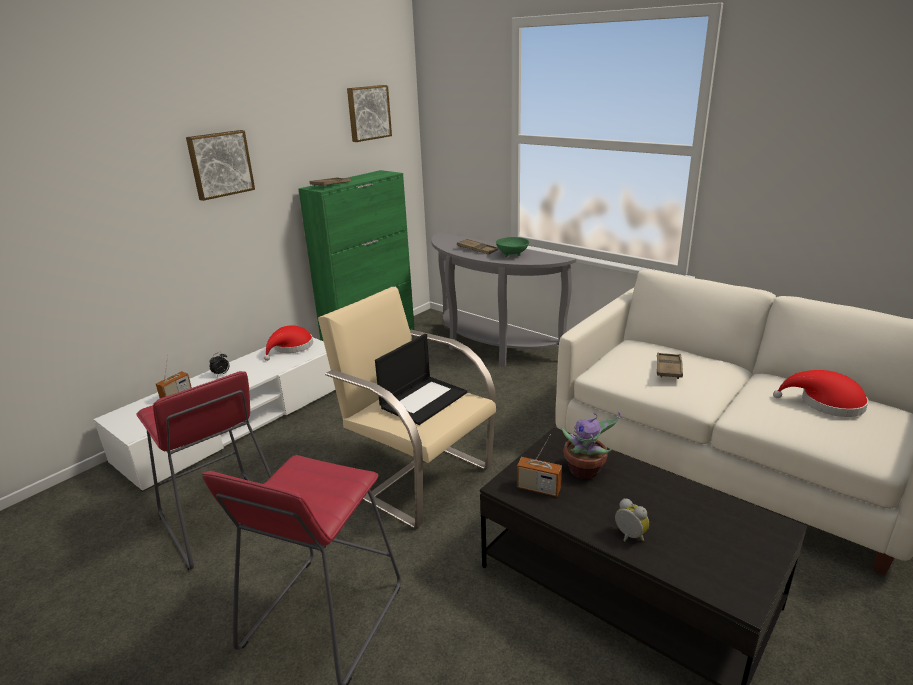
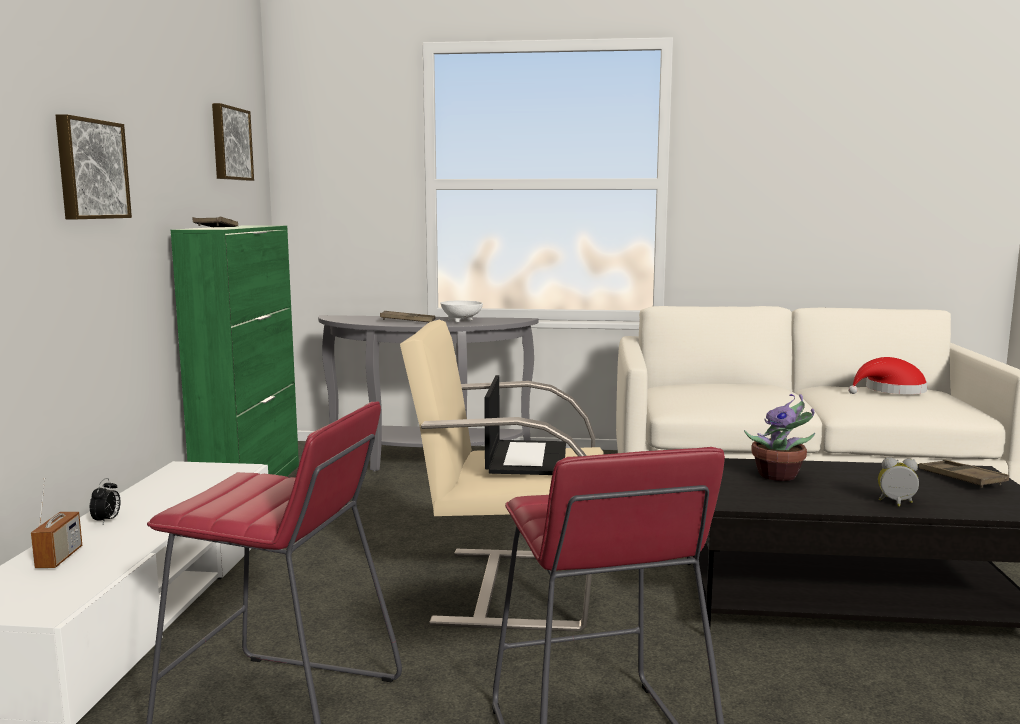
camera: 35 degrees left, 15 degrees down
red hat [264,325,313,361] -> none
green bowl [496,237,529,257] -> white bowl [440,301,483,323]
radio [517,434,562,497] -> none
brown tray [657,352,683,379] -> brown tray moved to [919,460,1009,488]

